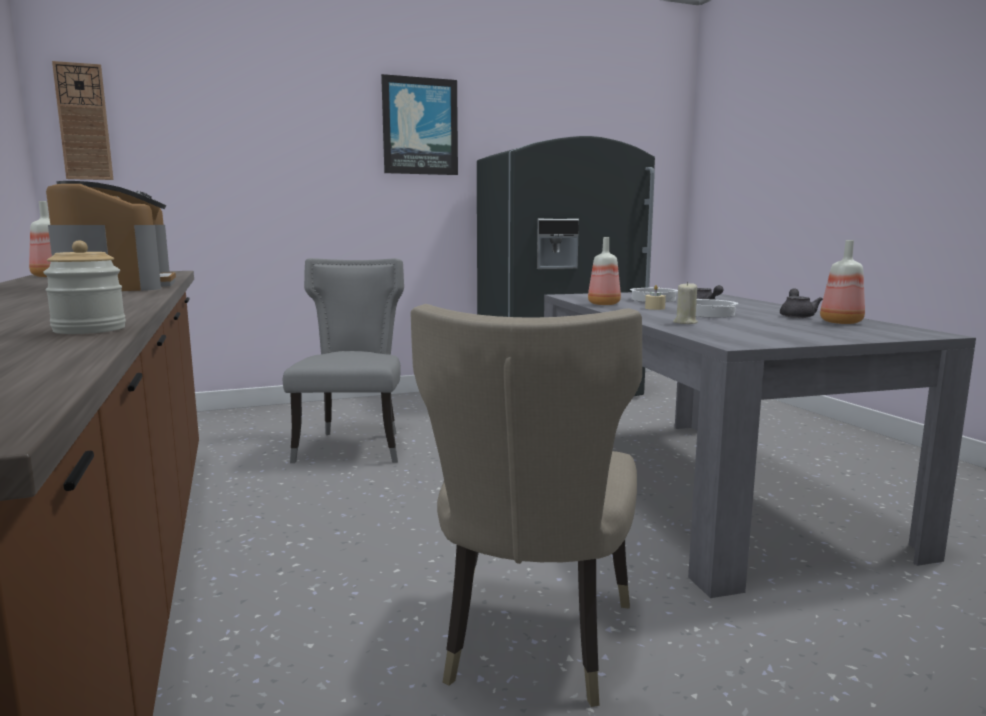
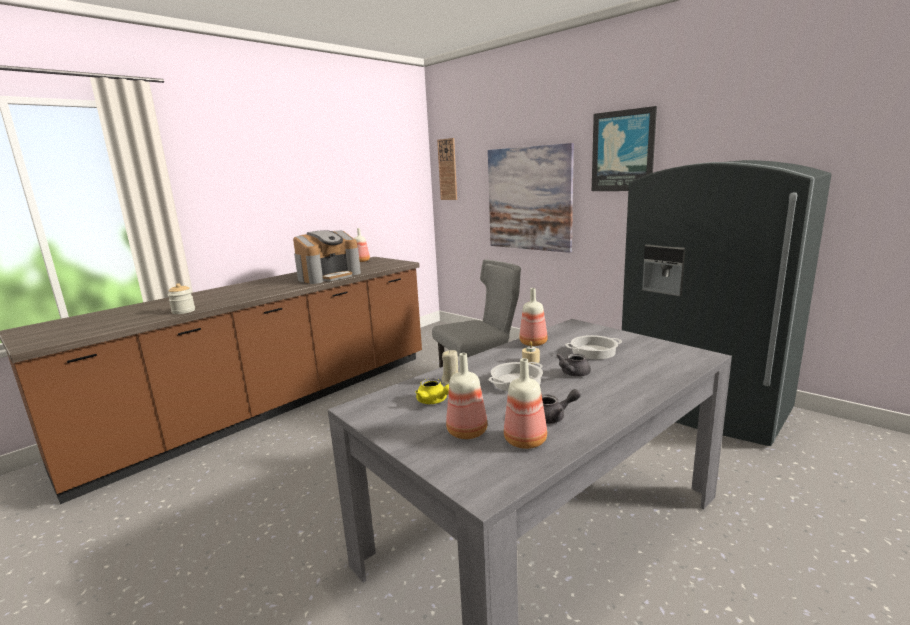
camera: 65 degrees right, 5 degrees up
beige chair [410,304,642,707] -> none
none -> yellow teapot [415,378,449,404]
none -> bottle [446,353,487,439]
none -> picture [488,143,574,253]

